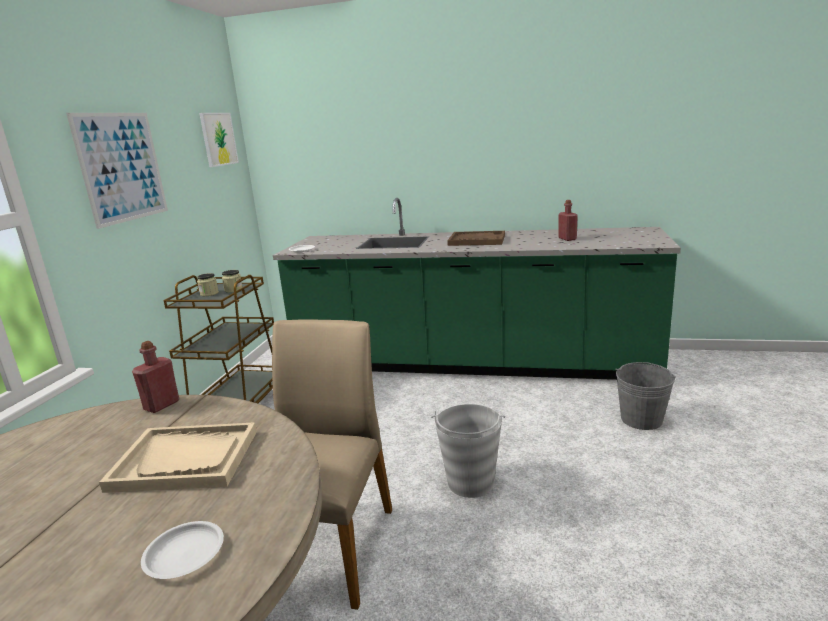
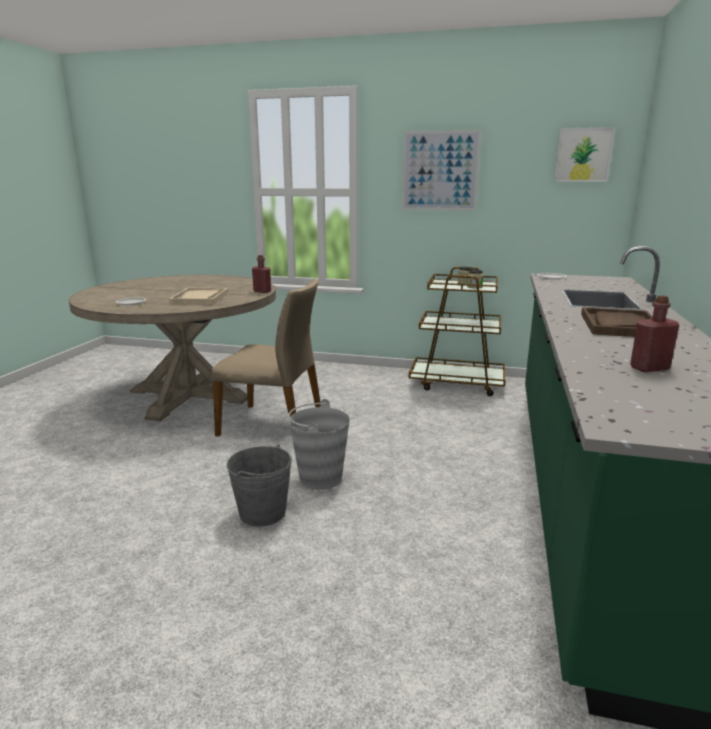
camera: 90 degrees right, 0 degrees up
grey bucket [615,362,676,430] -> grey bucket moved to [226,444,292,527]

